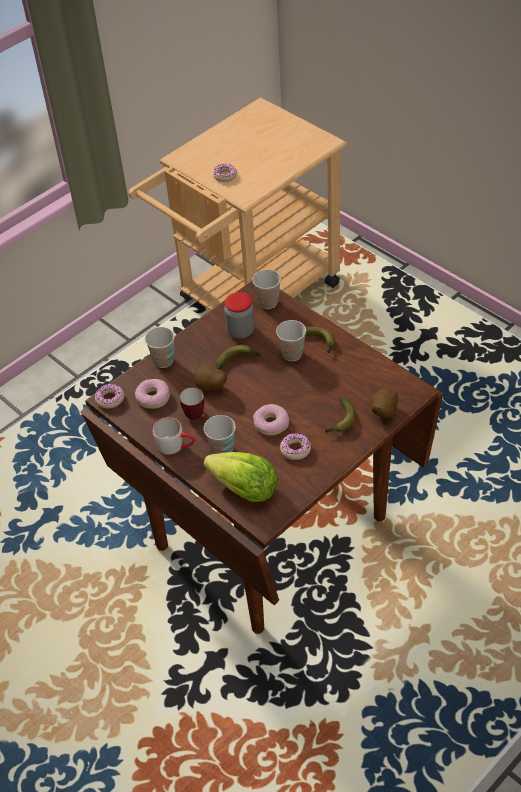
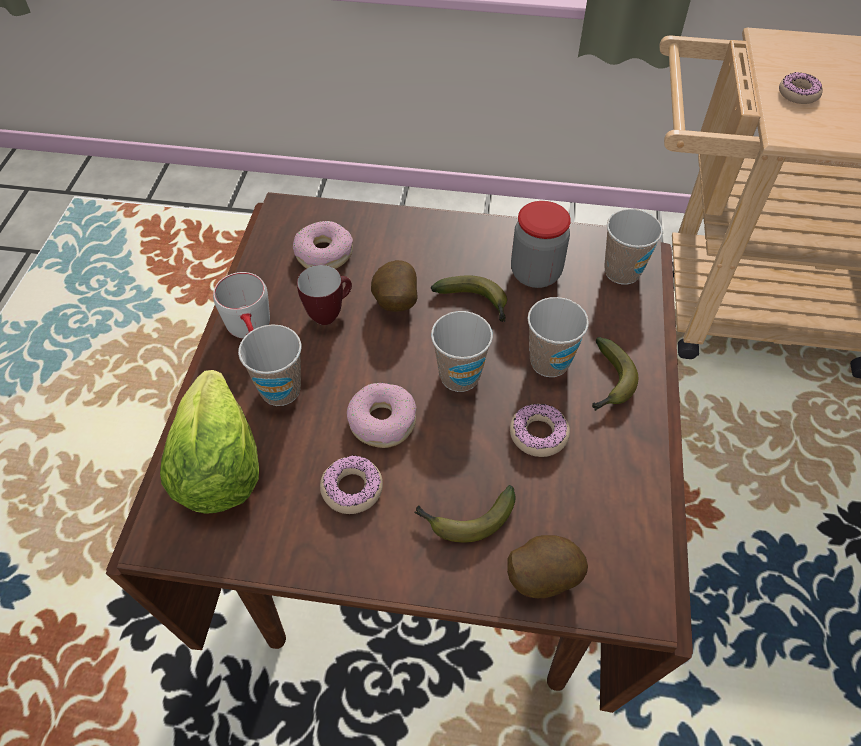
camera: 50 degrees right, 5 degrees up
donut [95,384,124,408] -> donut moved to [510,403,570,457]
cup [145,327,175,368] -> cup moved to [431,311,493,392]

